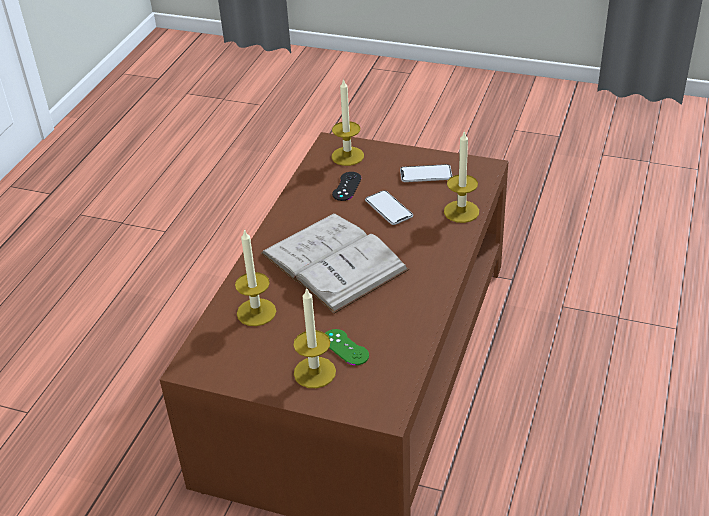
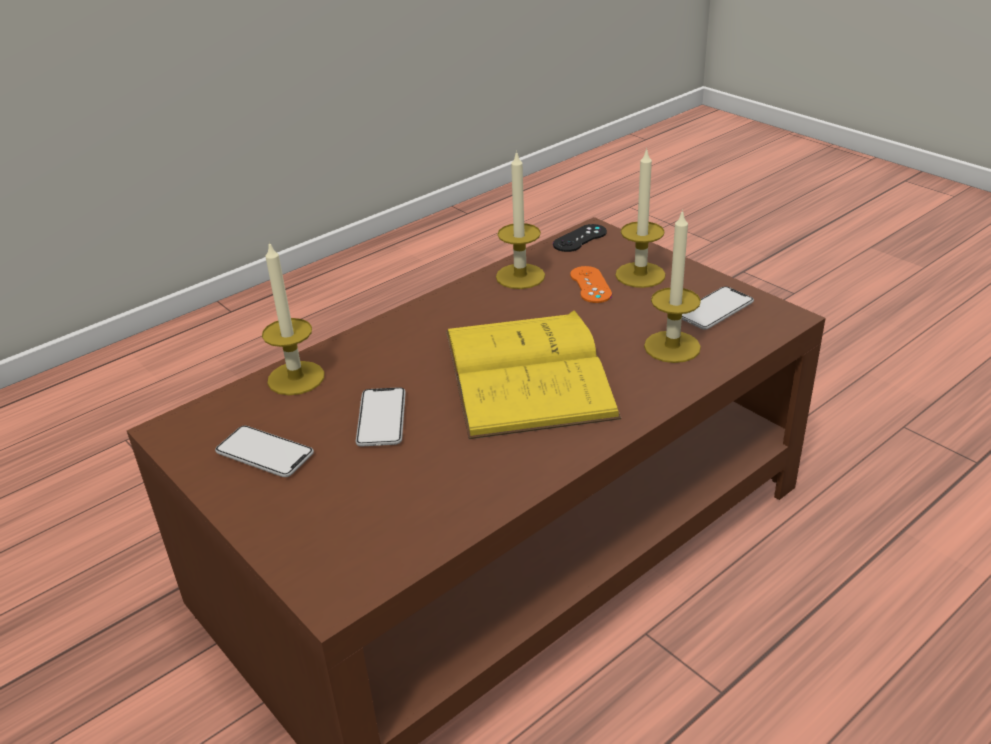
camera: 150 degrees left, 5 degrees down
white book [261,213,409,314] -> yellow book [446,310,621,439]
green game controller [325,329,369,365] -> orange game controller [570,266,612,303]
candle [331,78,364,166] -> candle moved to [496,150,545,289]
black game controller [332,172,361,201] -> black game controller moved to [553,224,607,252]
none -> phone [682,286,754,330]

